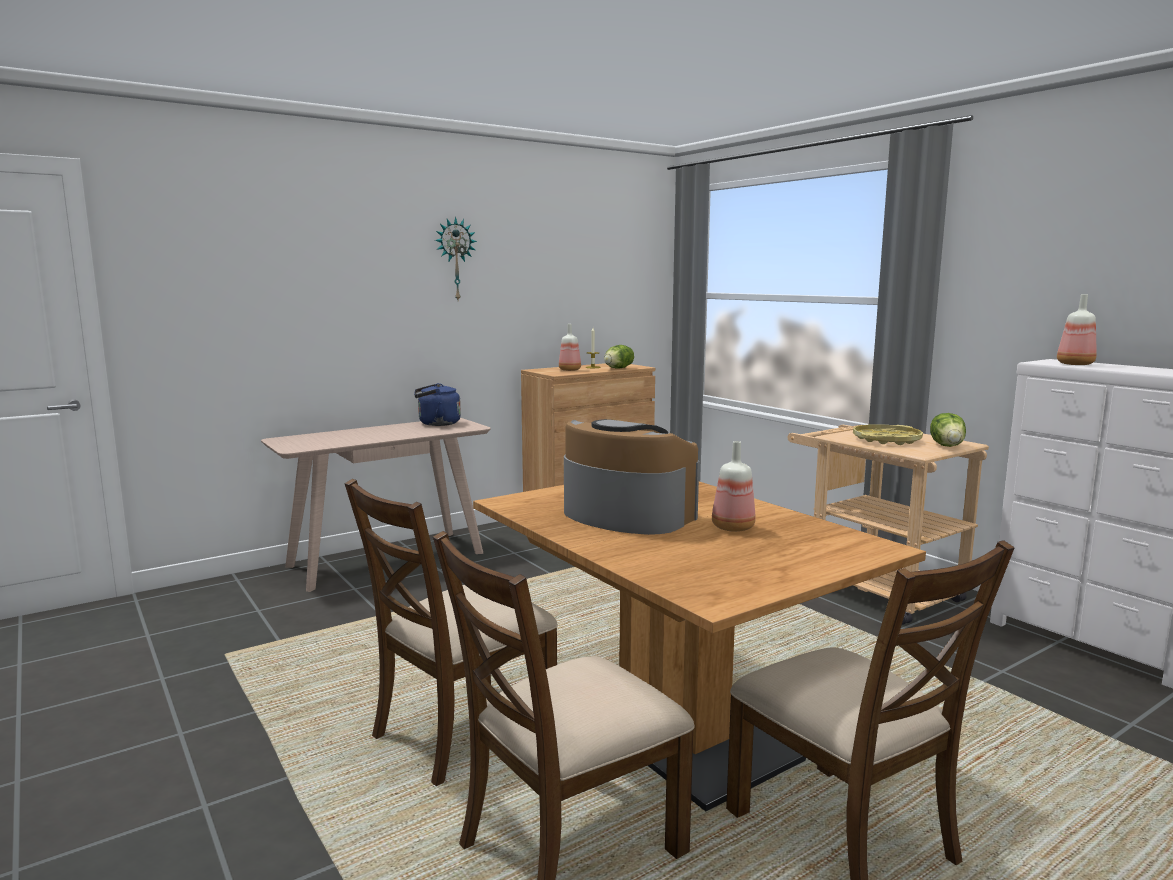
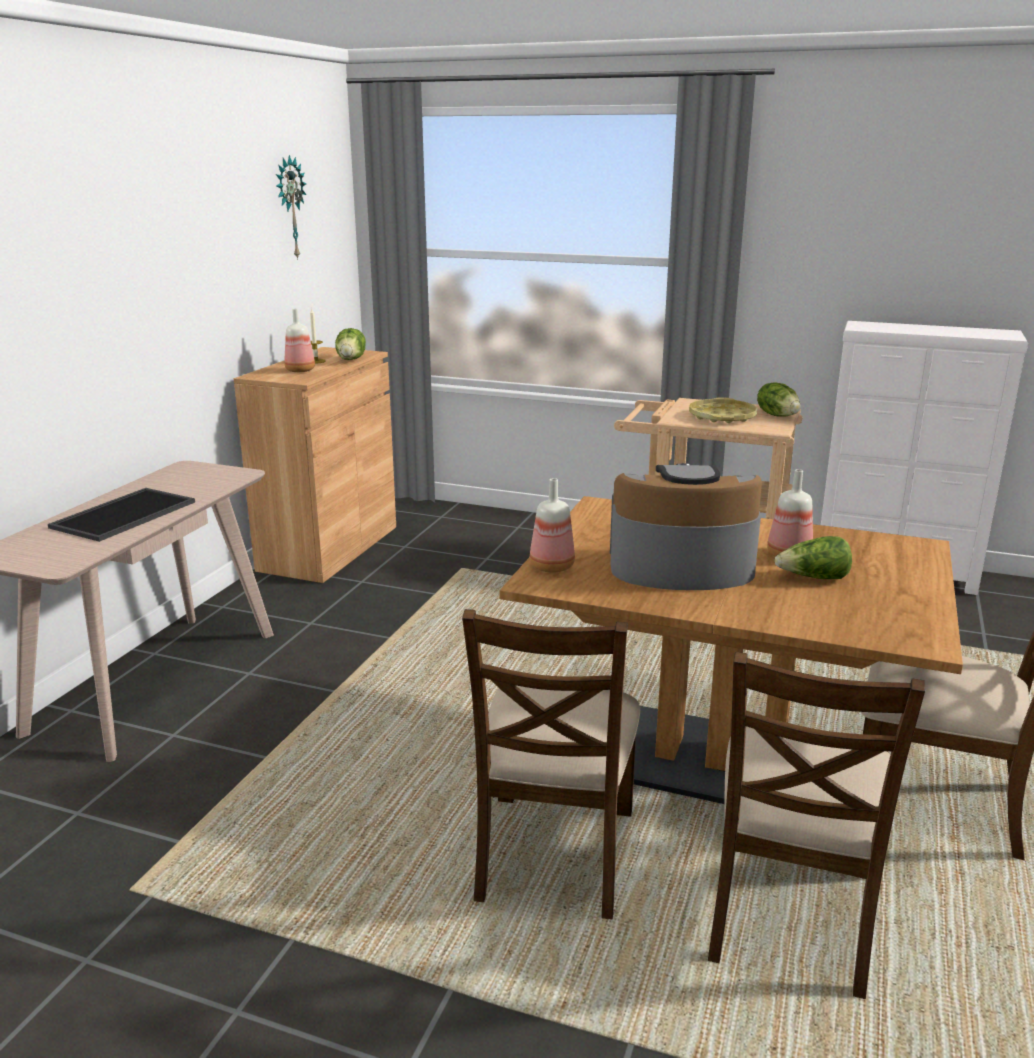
camera: 35 degrees left, 10 degrees up
blue kettle [414,383,461,426] -> none
wall clock [435,217,477,300] -> wall clock moved to [276,155,306,260]
bottle [1057,294,1097,365] -> bottle moved to [530,478,575,573]
none -> tray [48,488,195,542]
none -> lettuce [775,536,852,579]

